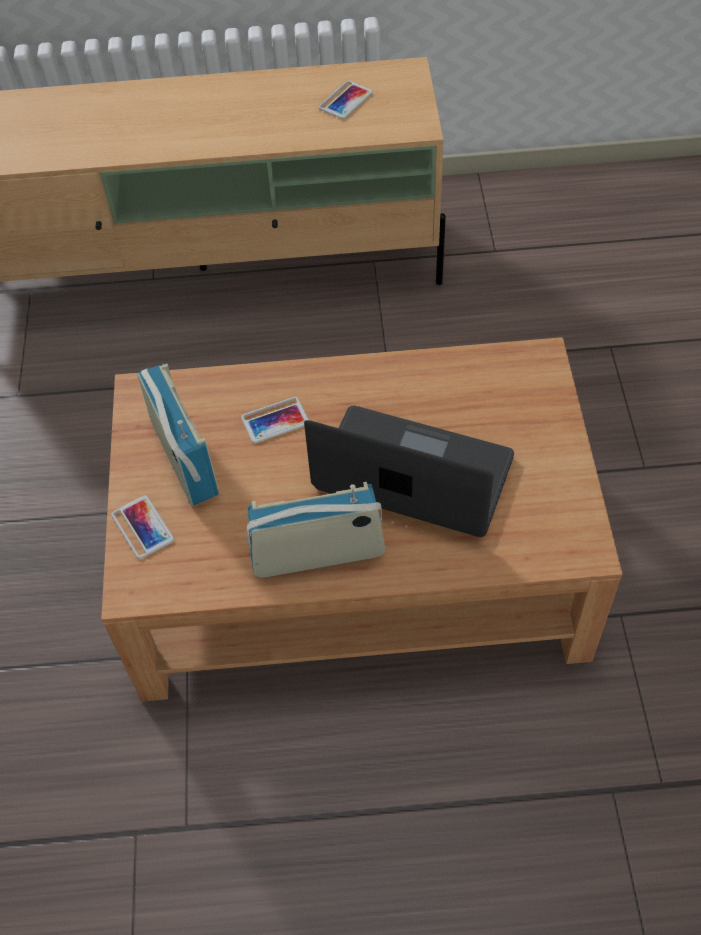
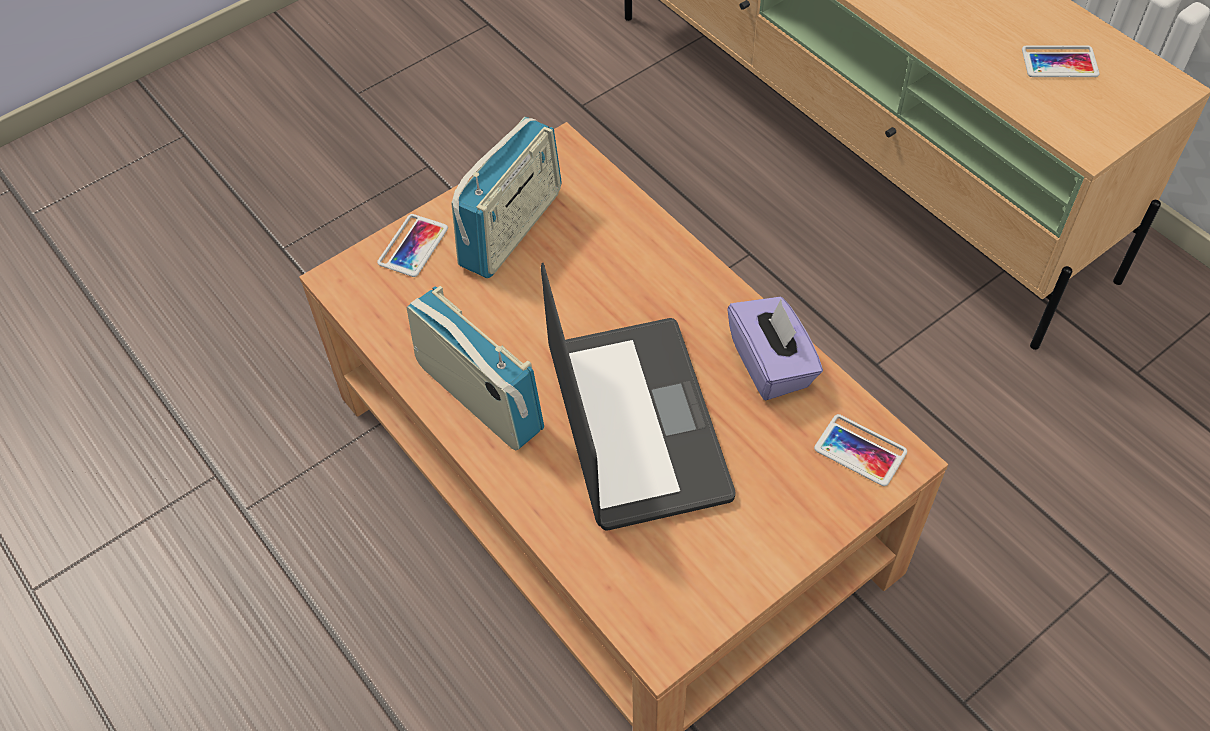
camera: 55 degrees right, 0 degrees up
phone [241,397,309,443] -> phone moved to [814,414,907,486]
none -> purple tissue box [727,297,823,400]

